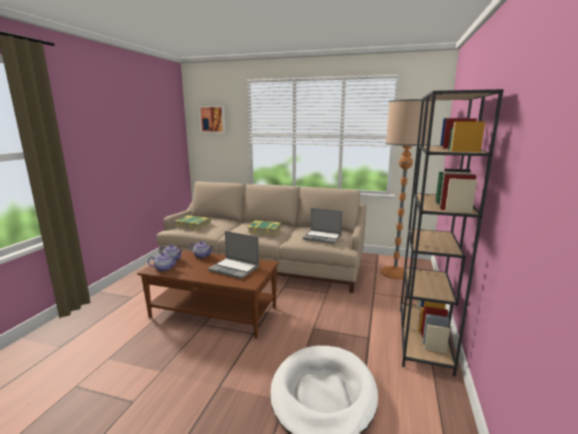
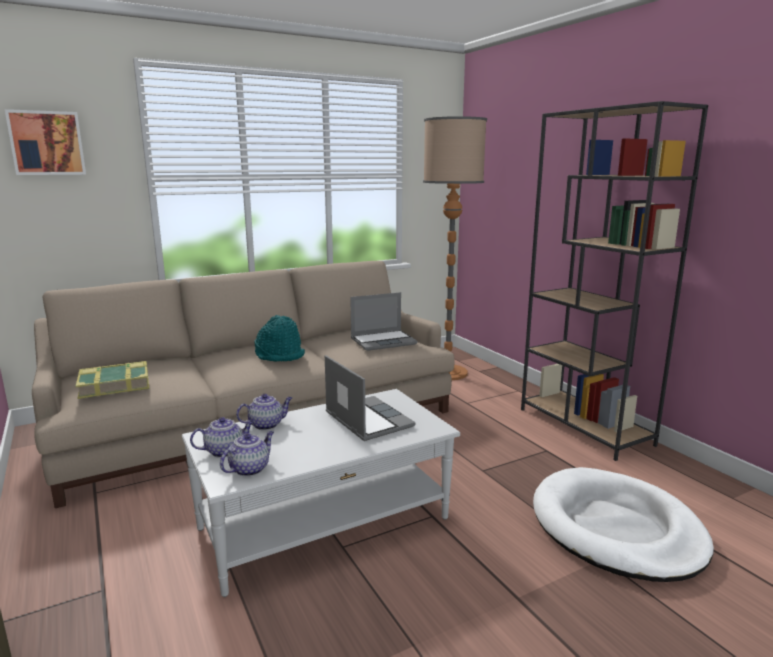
camera: 45 degrees left, 0 degrees up
brown coffee table [137,250,279,338] -> white coffee table [182,389,460,597]
laptop [208,231,259,279] -> laptop turned 105 degrees counterclockwise [325,355,415,441]
book [247,220,281,235] -> turquoise hat [254,315,305,362]

